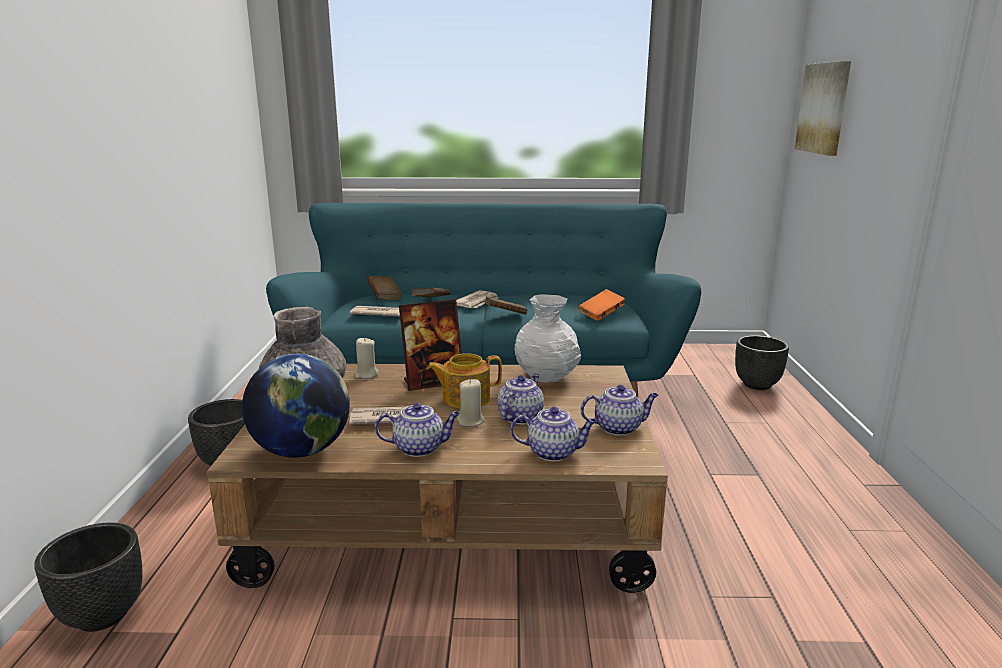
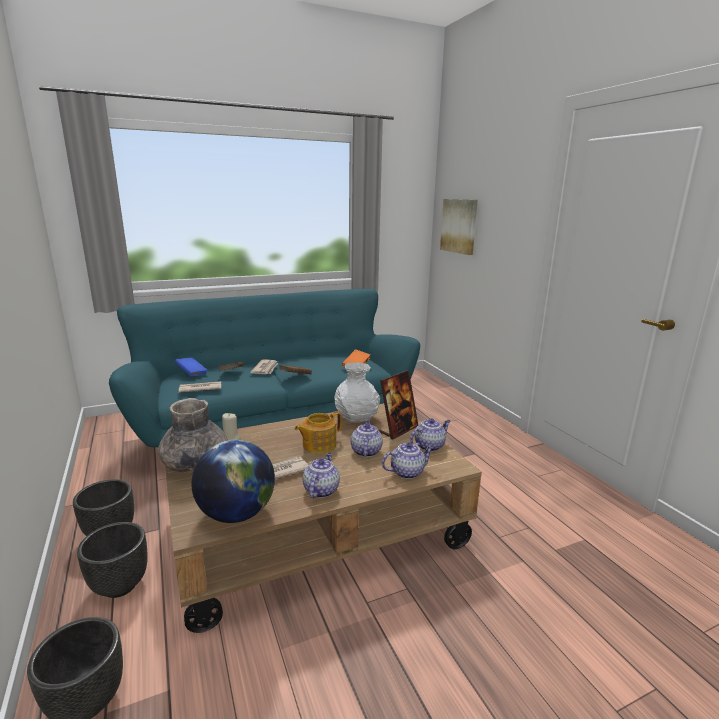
camera: 25 degrees left, 0 degrees up
brown book [367,276,402,300] -> blue book [175,357,208,377]
teapot [375,403,460,457] -> teapot turned 45 degrees counterclockwise [303,453,340,498]
picture frame [399,299,462,391] -> picture frame moved to [379,370,418,439]
beige candle [457,379,485,427] -> none
black planter [735,335,789,390] -> black planter moved to [77,522,148,598]

